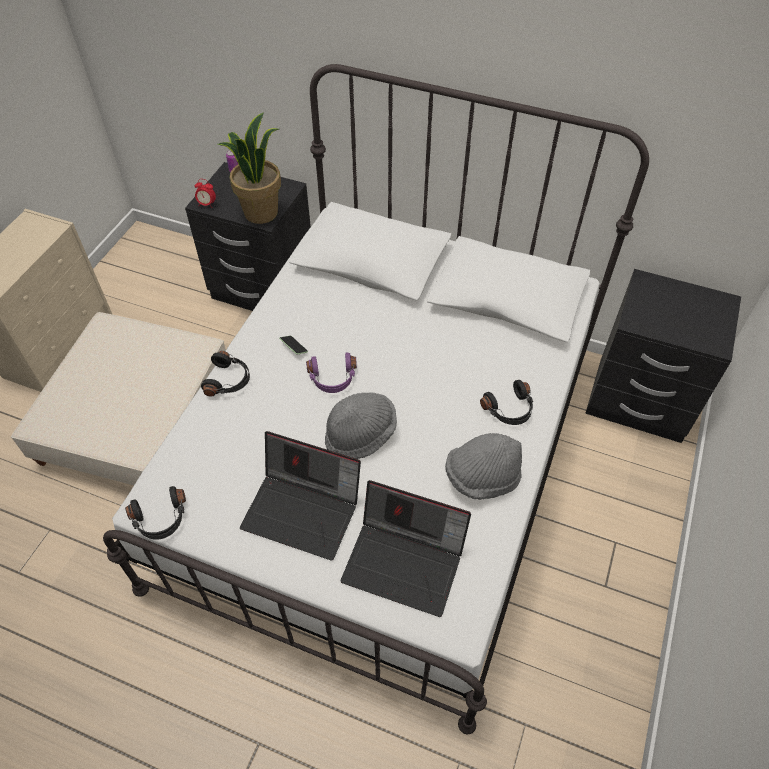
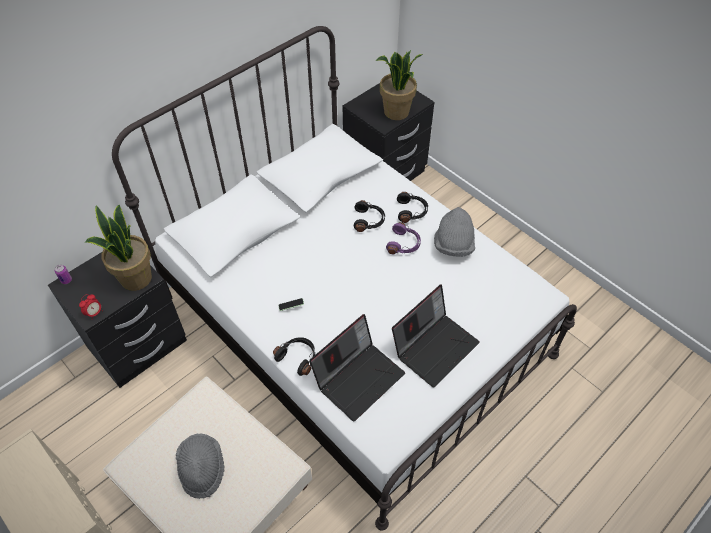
camera: 65 degrees left, 0 degrees up
black headphones [125,486,186,540] -> black headphones moved to [354,200,385,232]
purple headphones [306,353,357,393] -> purple headphones moved to [386,222,421,254]
grey hat [325,392,397,459] -> grey hat moved to [176,433,225,499]
laptop [341,480,471,617] -> laptop moved to [309,314,405,422]
none -> potted plant [375,50,423,120]

